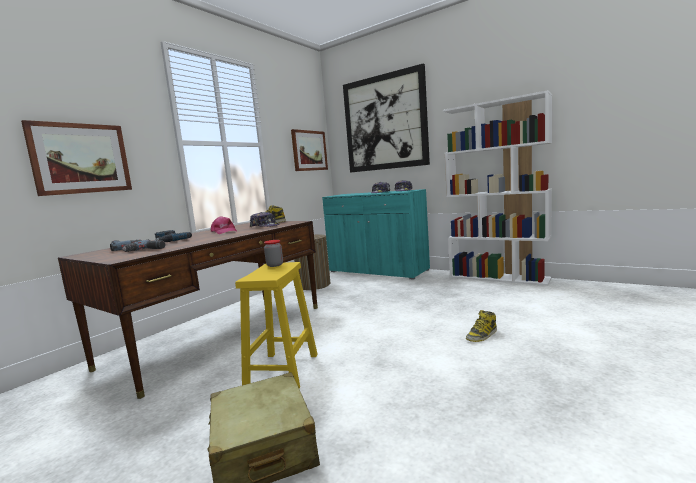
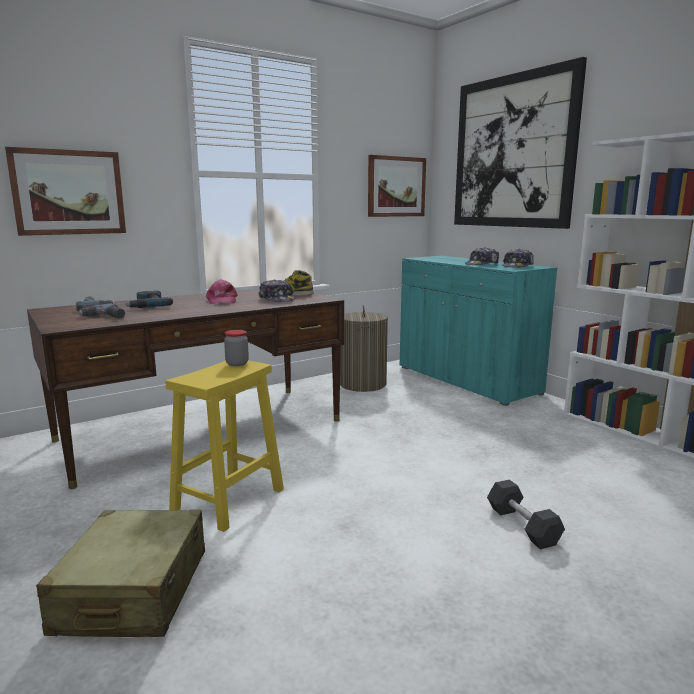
camera: 20 degrees right, 5 degrees up
boot [466,310,497,342] -> grey dumbbell [487,479,565,549]

